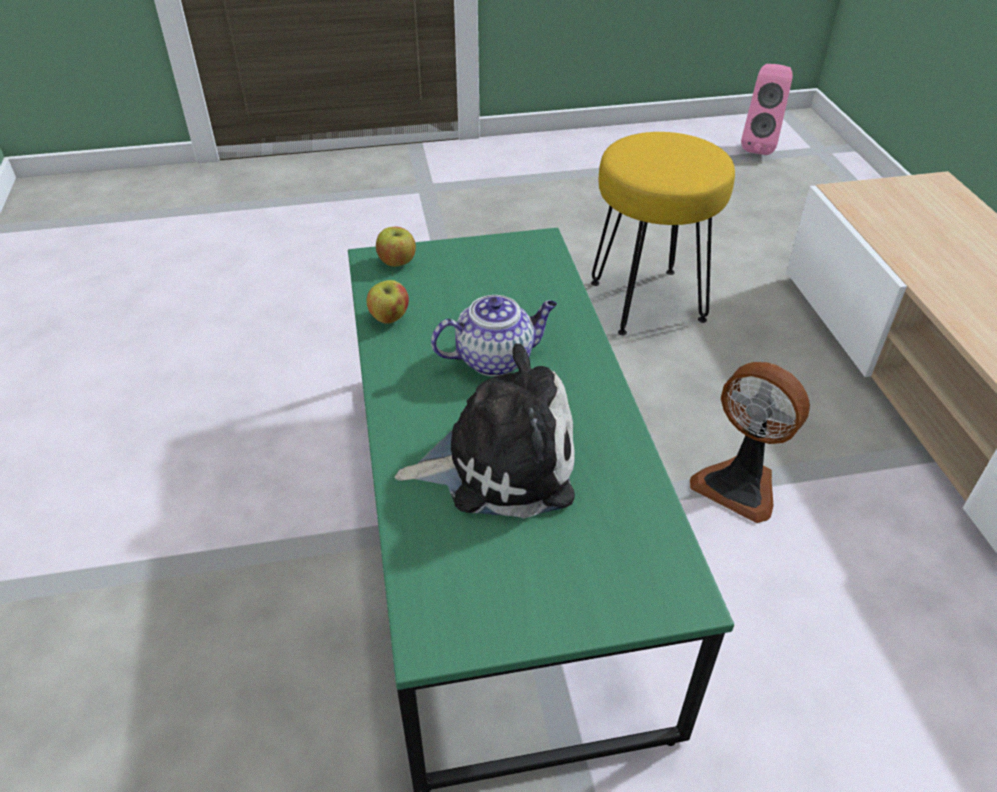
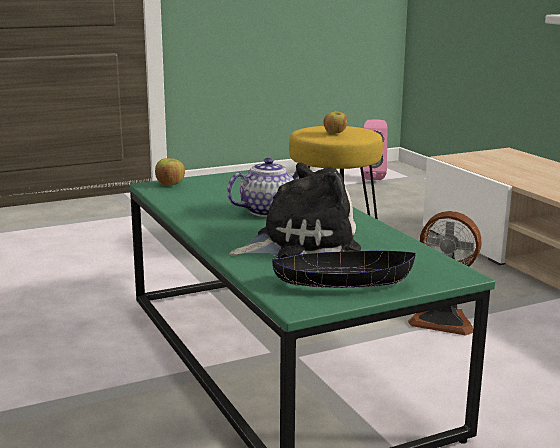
camera: 15 degrees left, 25 degrees down
apple [367,280,409,324] -> apple moved to [324,111,347,134]
none -> black bowl [272,251,416,288]

